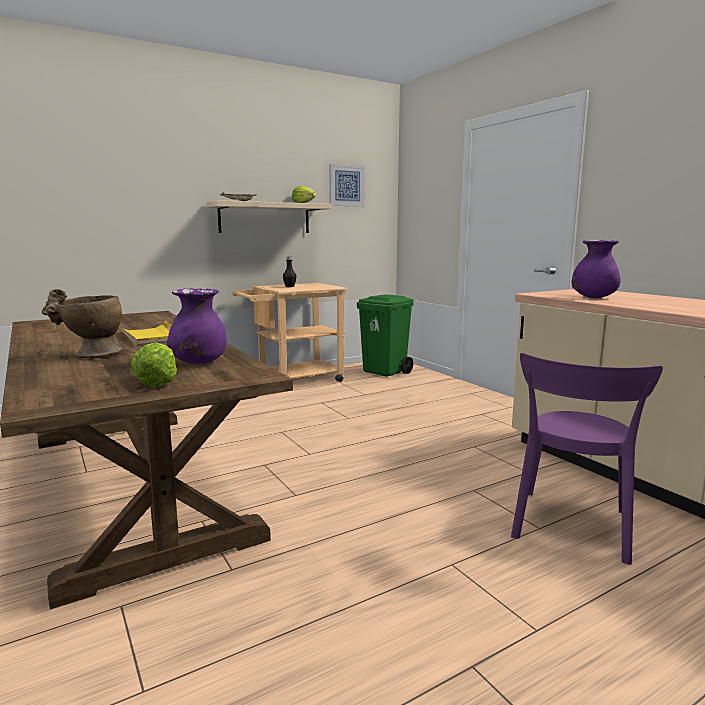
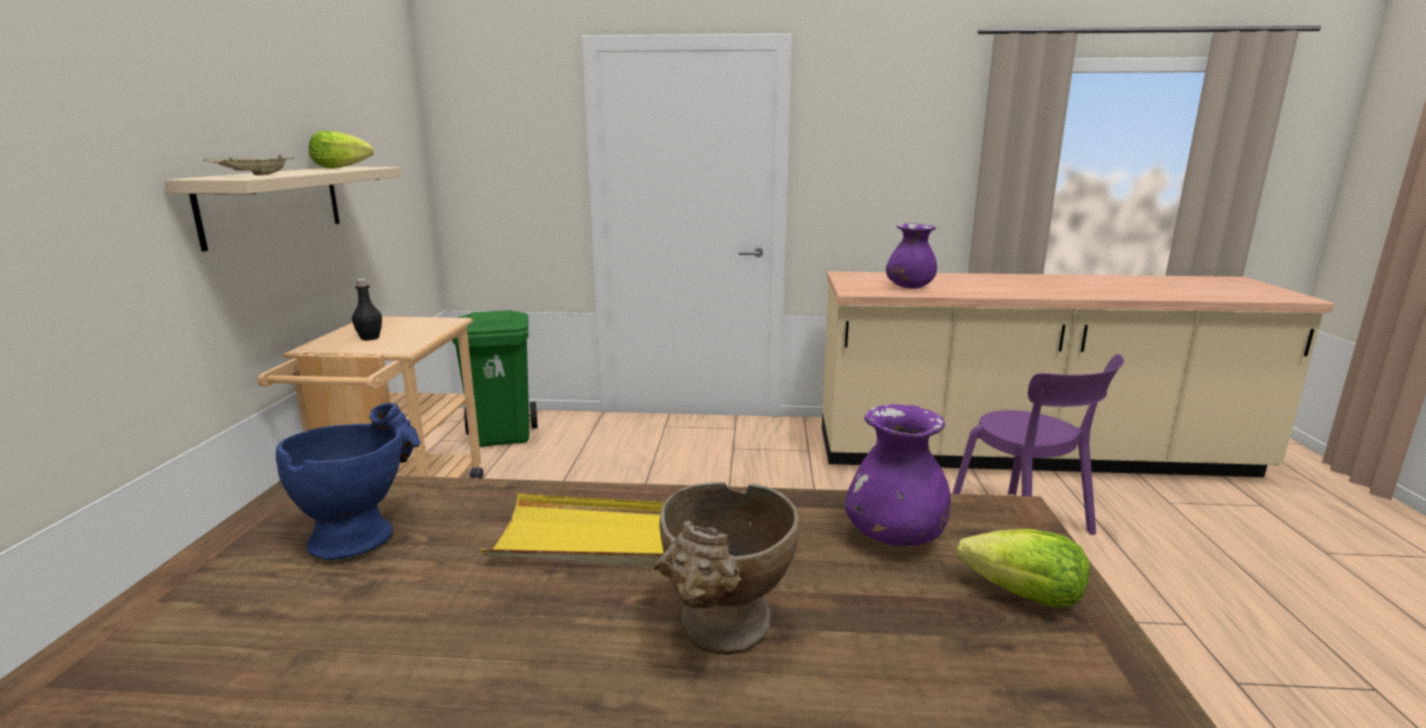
camera: 55 degrees left, 5 degrees up
picture [329,164,365,207] -> none
none -> blue vase [276,403,421,560]

